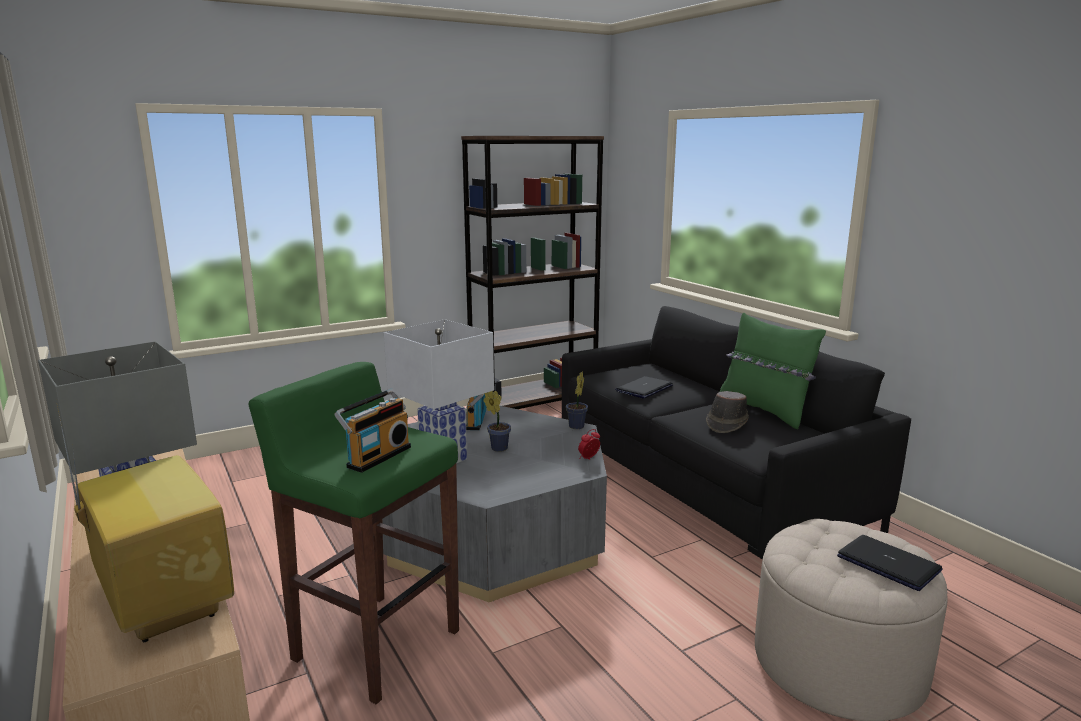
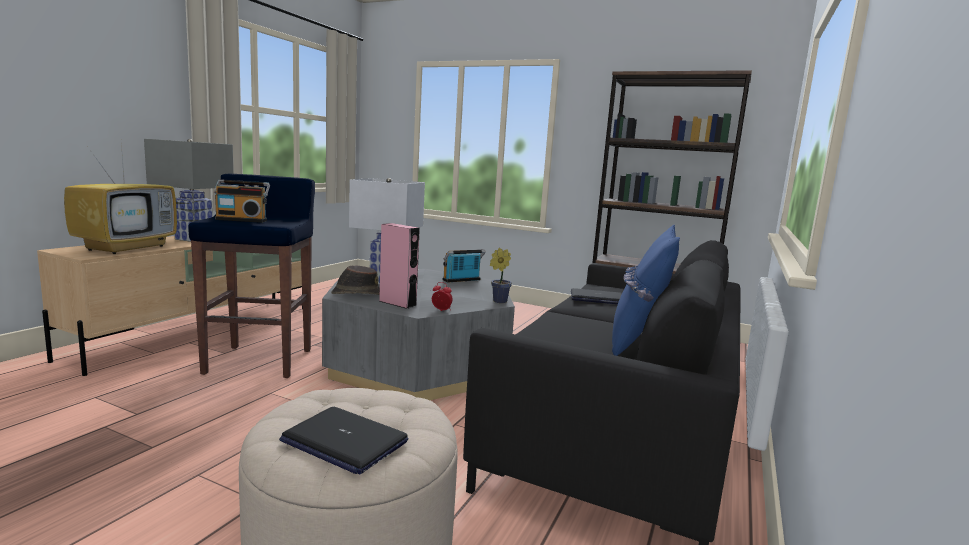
camera: 55 degrees right, 5 degrees down
green stool [248,362,459,704] -> blue stool [189,174,315,378]
potted plant [483,391,511,452] -> none
brown hat [706,391,749,433] -> brown hat moved to [331,265,380,295]
green pillow [719,312,826,429] -> blue pillow [612,225,680,356]
laptop [837,535,943,591] -> laptop turned 105 degrees clockwise [279,407,408,474]
none -> pink speaker [379,223,420,309]

